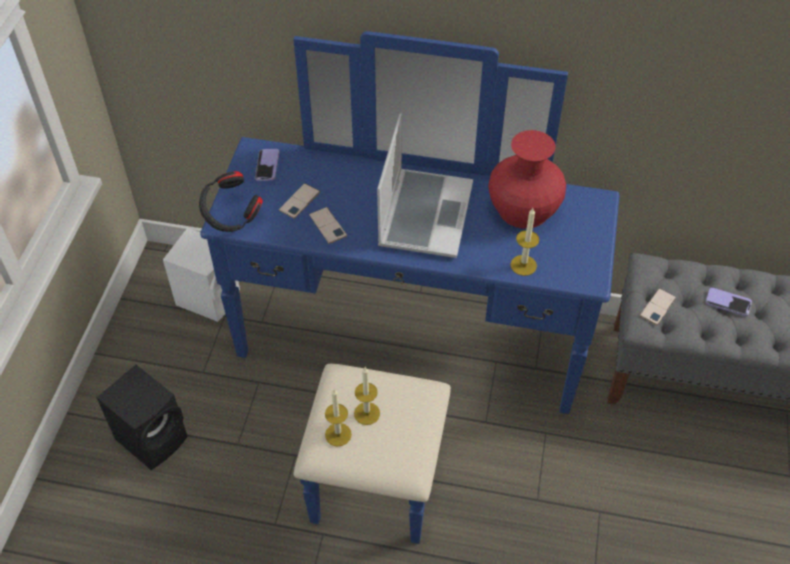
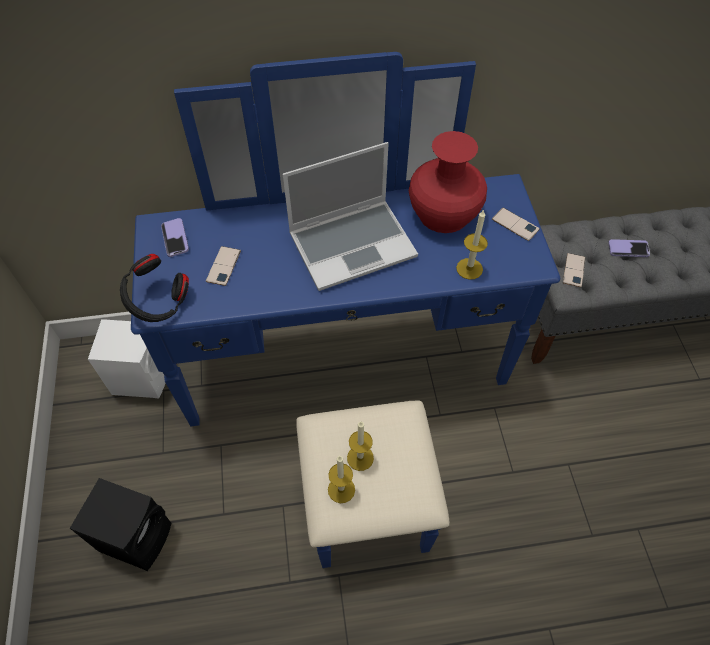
camera: 20 degrees left, 5 degrees up
phone [309,207,347,244] -> phone moved to [492,208,540,241]
laptop [377,113,473,258] -> laptop turned 75 degrees clockwise [283,142,418,291]

